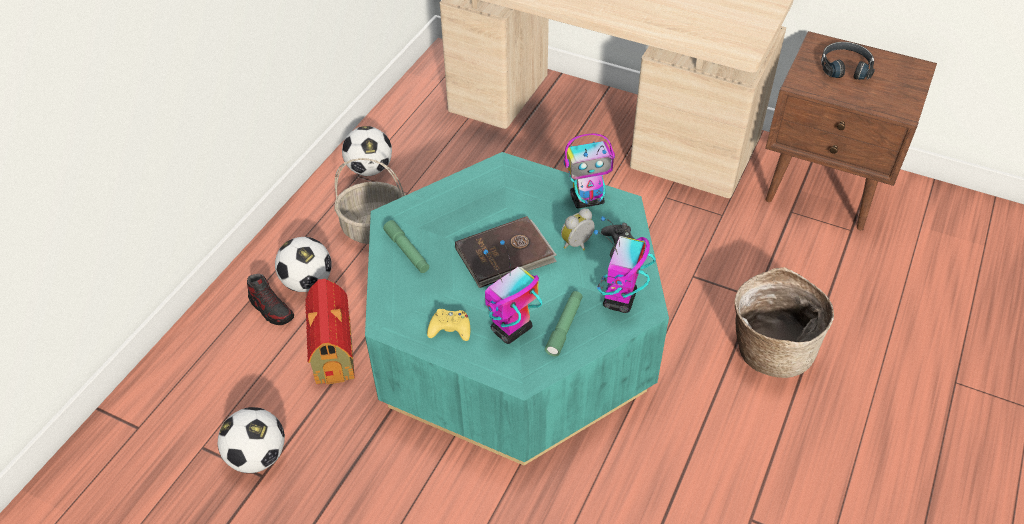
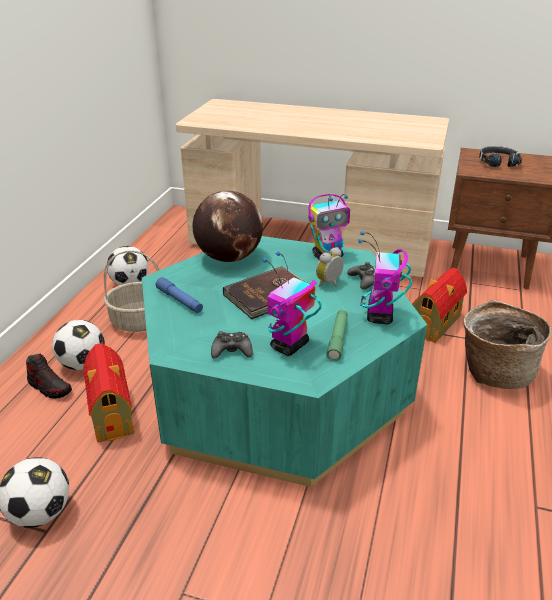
camera: 10 degrees left, 15 degrees down
green flashlight [383,220,429,273] -> blue flashlight [156,277,203,313]
yellow game controller [427,309,470,341] -> black game controller [211,331,253,359]
none -> globe [193,191,263,262]
none -> toy house [412,268,467,343]

